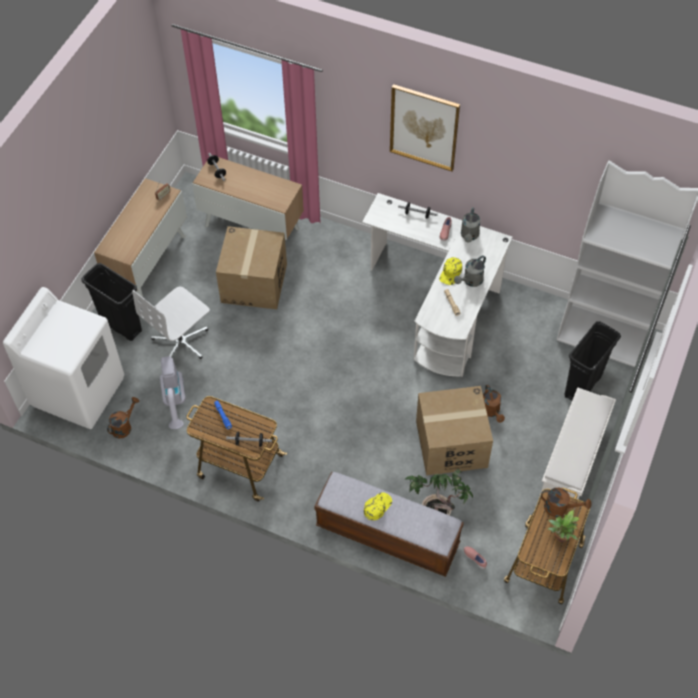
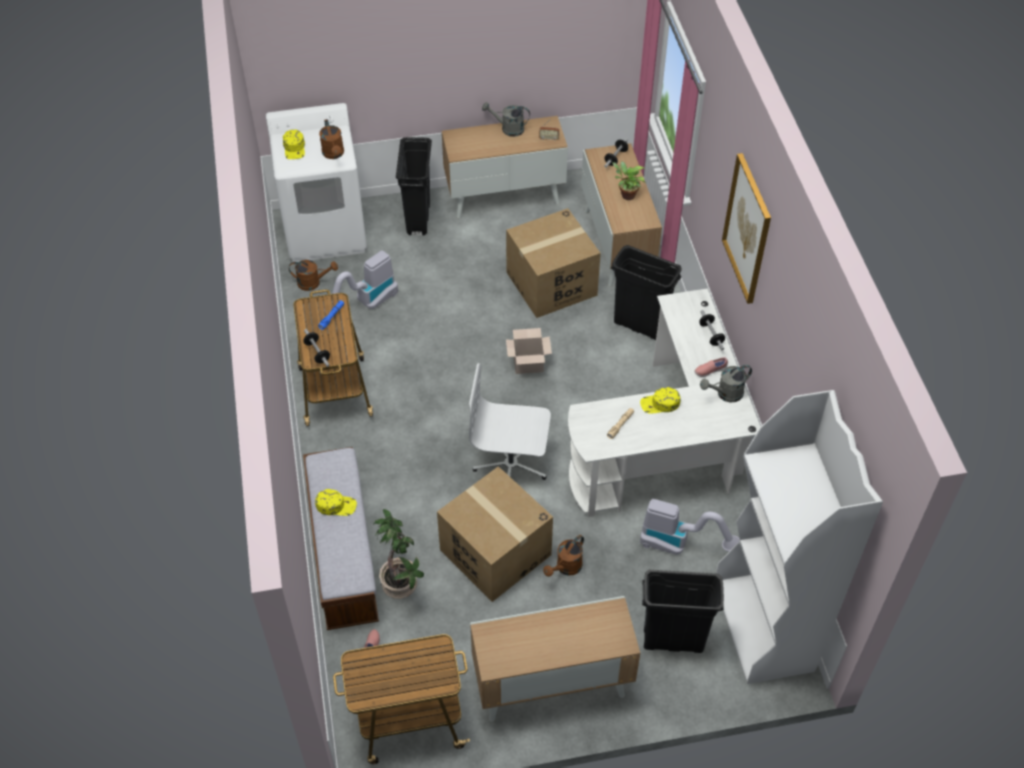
camera: 55 degrees right, 5 degrees down
white office chair [132,286,210,359] -> white office chair moved to [469,363,551,480]
grey watering can [454,255,486,287] -> grey watering can moved to [482,102,530,137]
white shoe rack [539,387,616,510] -> cabinet [470,596,640,722]
brown watering can [541,488,592,517] -> brown watering can moved to [319,119,344,159]
potted plant [547,510,579,542] -> potted plant moved to [612,161,645,200]
none -> yellow cap [283,130,305,159]
none -> cardboard box [506,328,552,374]
none -> black trash can [611,245,682,340]
none -> vacuum cleaner [640,499,740,554]

